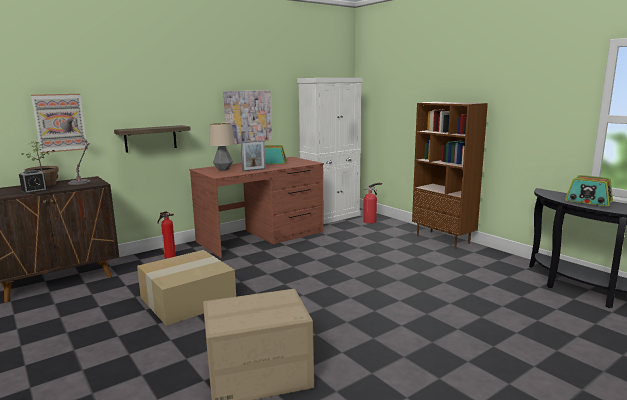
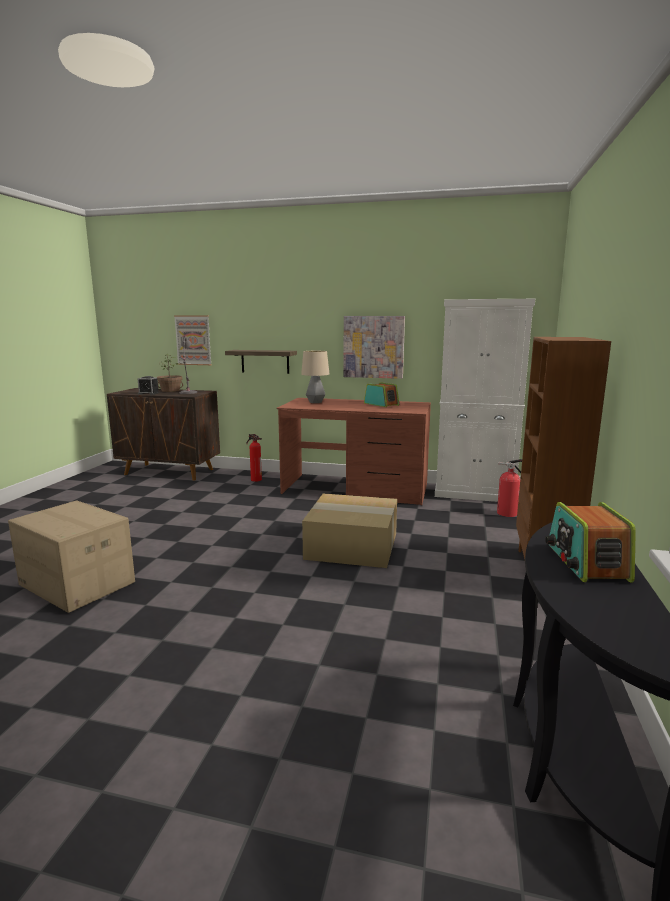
camera: 50 degrees right, 0 degrees up
cardboard box [137,250,236,326] -> cardboard box moved to [302,493,397,568]
picture frame [241,140,266,171] -> none

